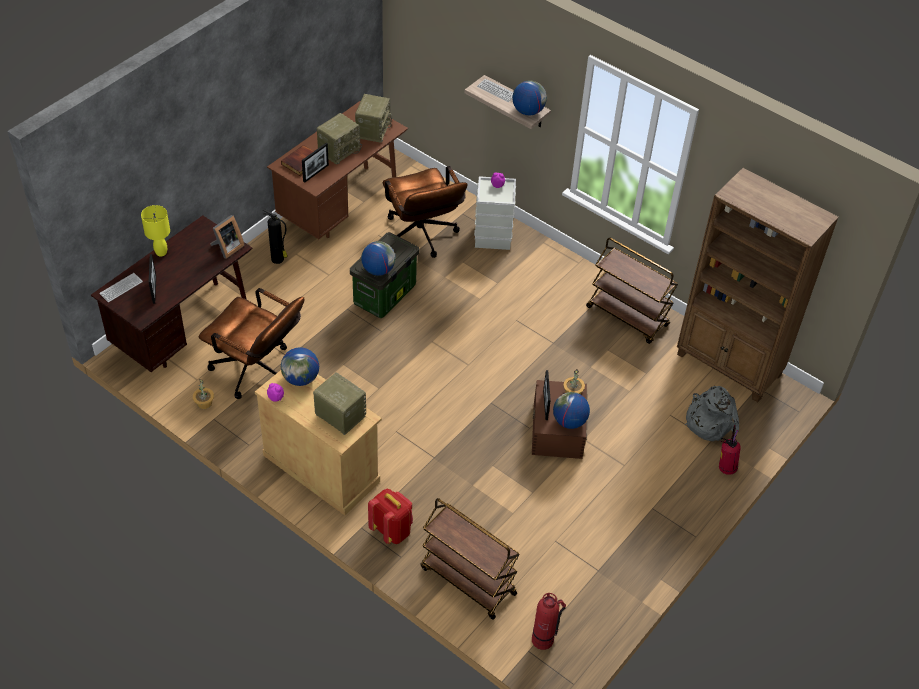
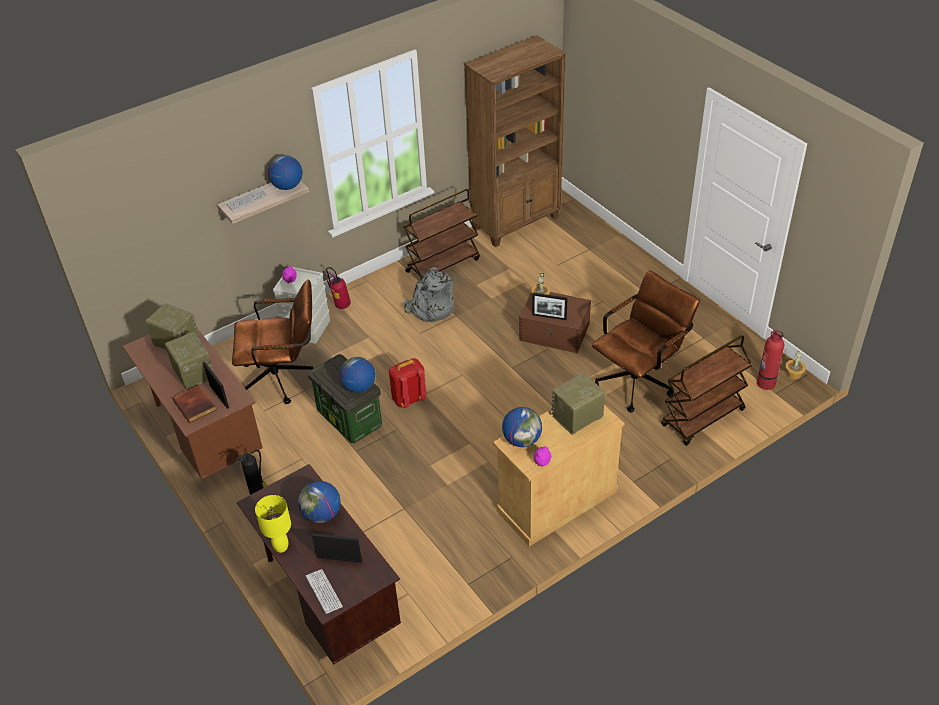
camera: 70 degrees left, 5 degrees down
potted plant [193,379,214,409] -> potted plant moved to [785,351,806,380]
brown office chair [199,288,304,399] -> brown office chair moved to [592,271,700,413]
picture frame [210,215,245,259] -> none
red backpack [368,489,413,544] -> red backpack moved to [389,358,426,408]
globe [553,392,590,429] -> globe moved to [298,481,341,523]
grey backpack [685,386,739,441] -> grey backpack moved to [404,267,454,322]
fire extinguisher [719,425,741,475] -> fire extinguisher moved to [326,267,351,309]

